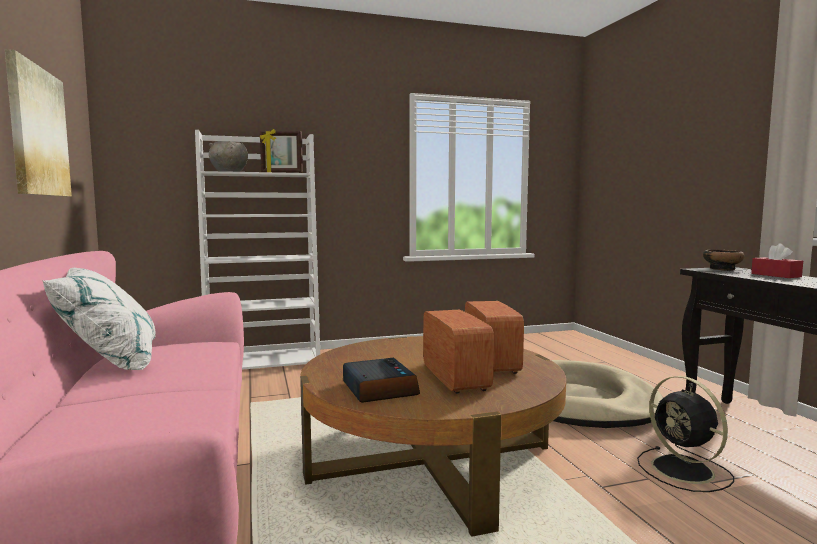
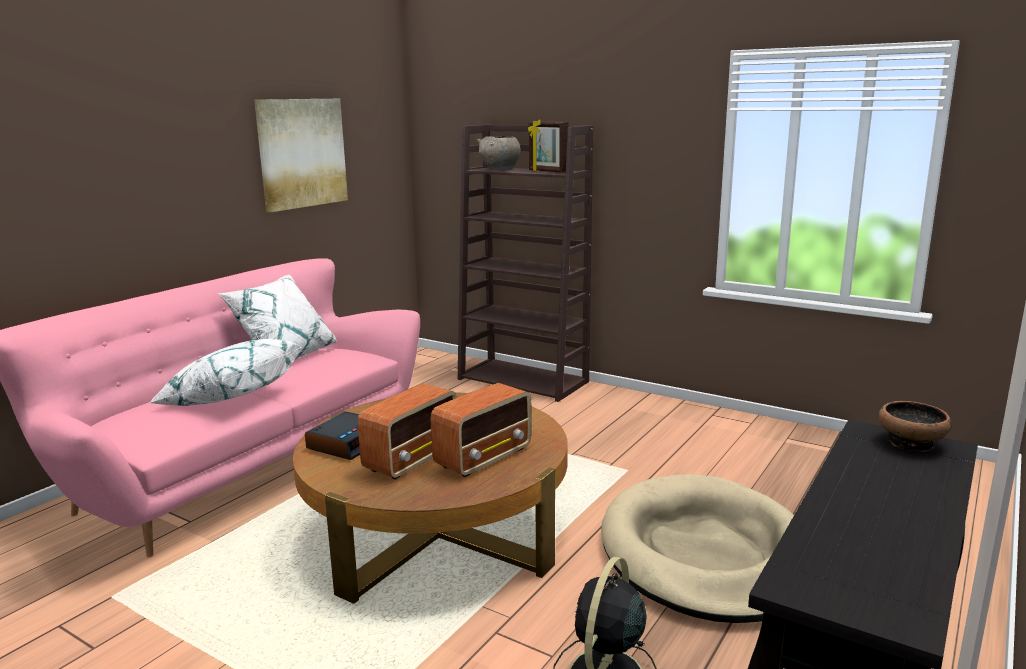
camera: 50 degrees right, 10 degrees up
white bookcase [195,130,320,370] -> brown bookcase [458,125,593,402]
red tissue box [751,243,803,278] -> none
none -> white pillow [149,339,302,406]

